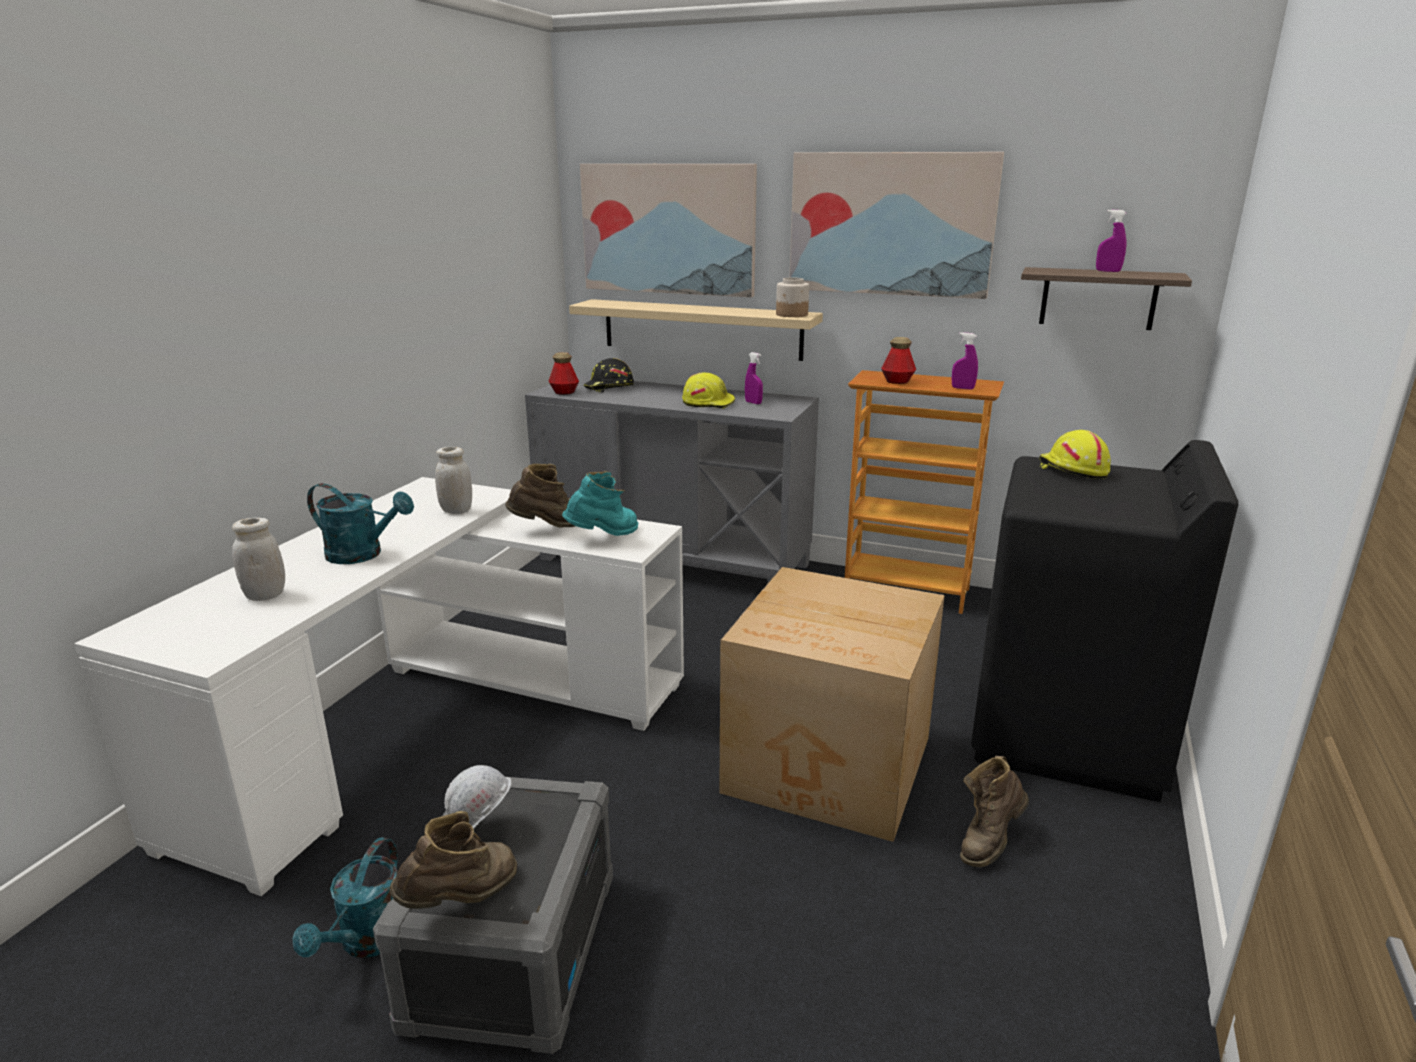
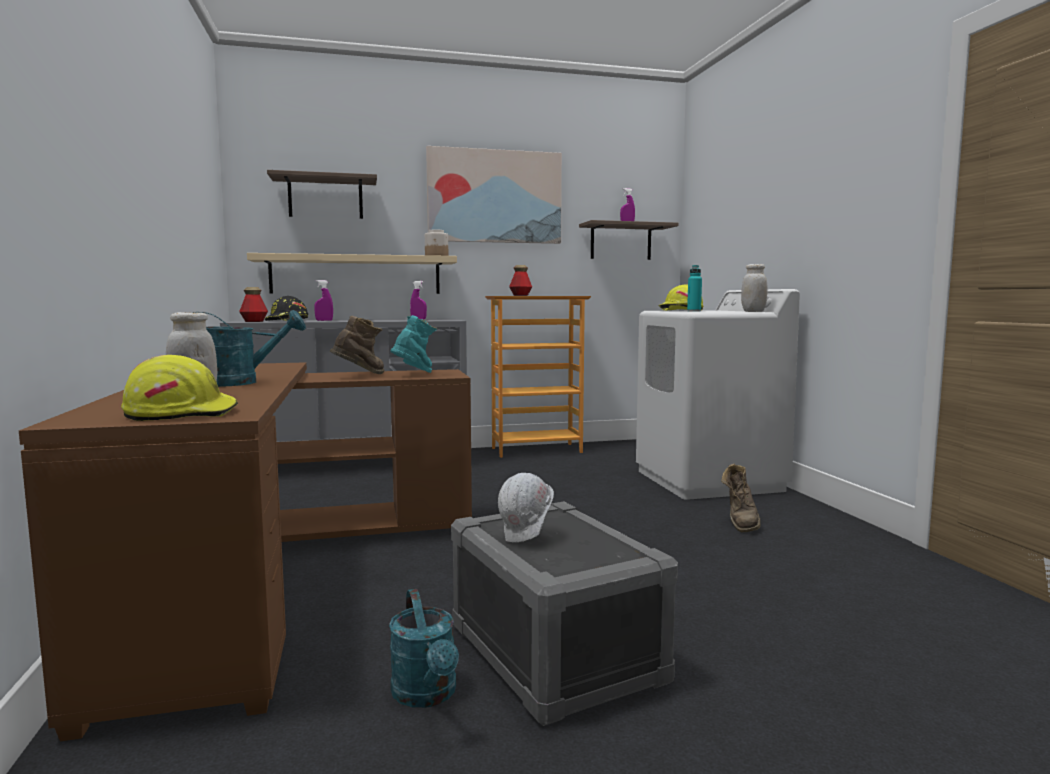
camera: 35 degrees left, 15 degrees down
white desk [74,477,684,896] -> brown desk [19,362,472,741]
brown boot [389,811,517,909] -> none
white jar [435,447,472,514] -> white jar moved to [741,264,768,312]
picture [580,164,757,297] -> shelf [267,170,377,219]
yellow hard hat [682,373,735,408] -> yellow hard hat moved to [121,355,238,421]
cardboard box [719,567,945,842] -> none
purple spray bottle [952,332,978,390] -> purple spray bottle moved to [314,280,333,321]
black washing machine [971,440,1238,802] -> white washing machine [636,289,800,500]
none -> turquoise bottle [687,265,702,312]

